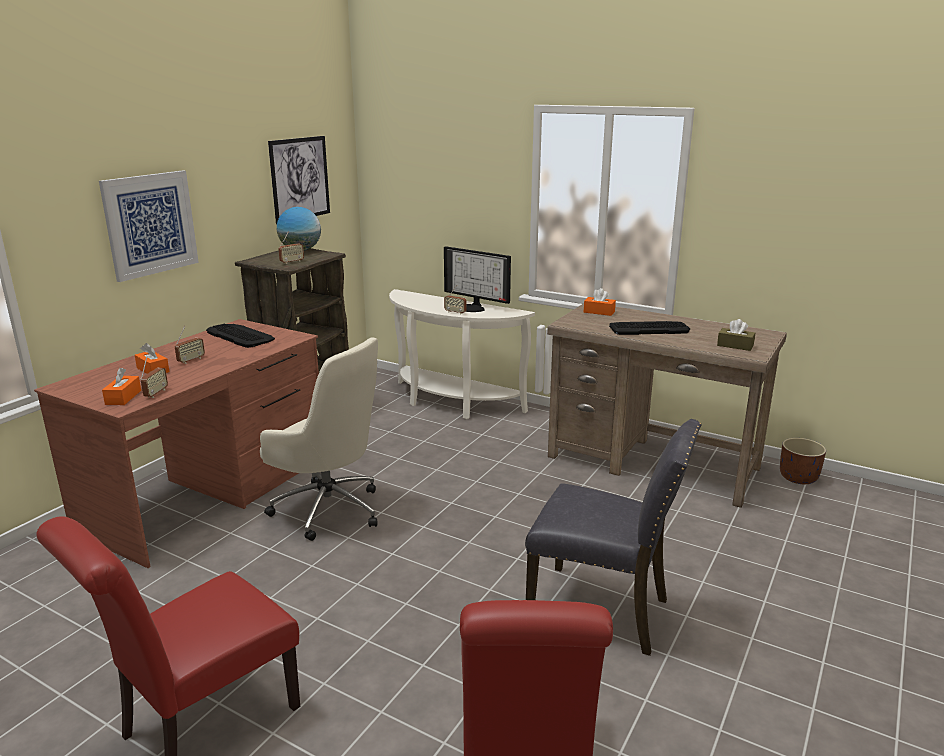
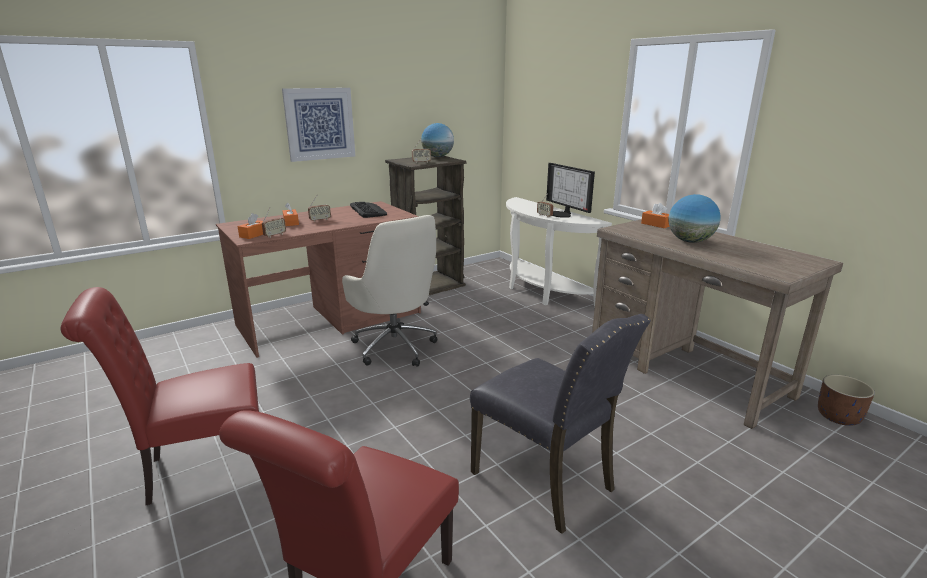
camera: 25 degrees right, 0 degrees up
picture [268,136,330,224] -> none
keyboard [609,321,690,335] -> globe [668,194,721,243]
brown tissue box [717,319,755,351] -> none

